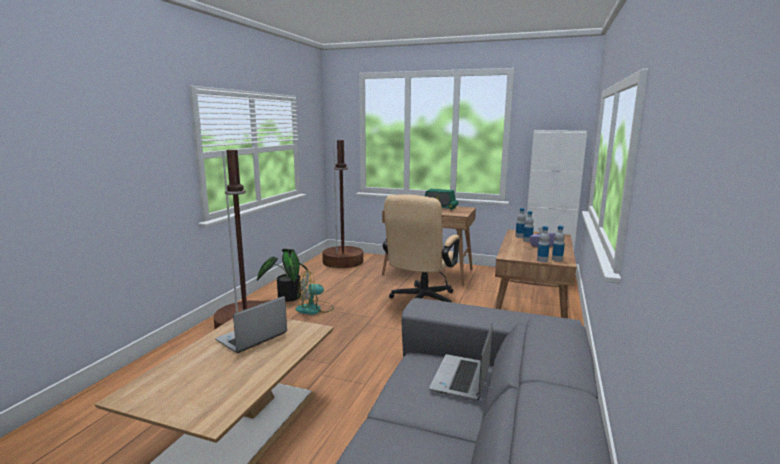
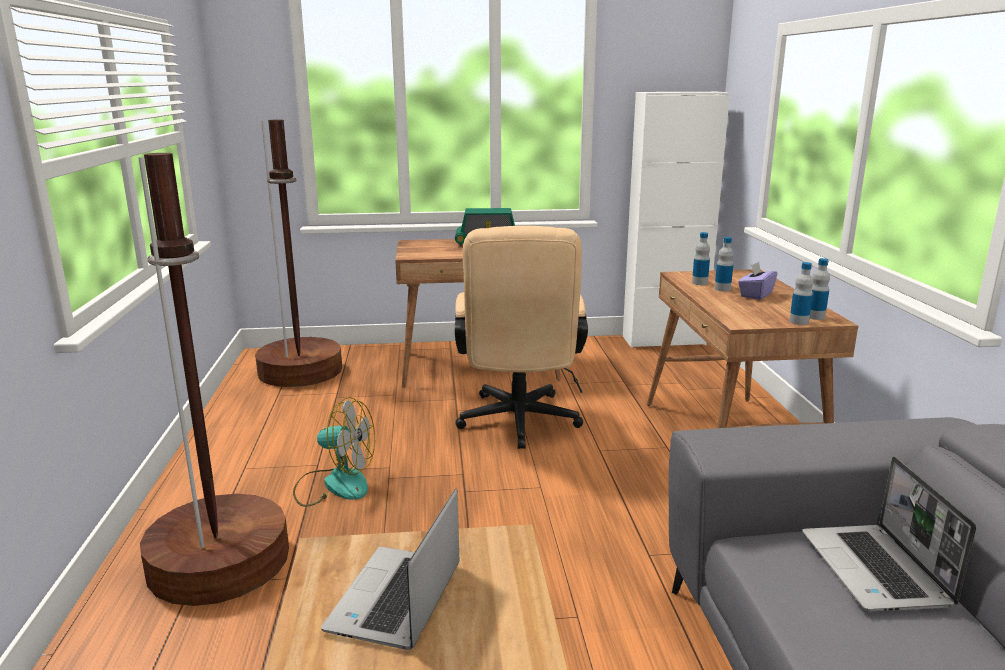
camera: 25 degrees left, 5 degrees up
potted plant [257,249,309,301] -> none
fan [296,270,334,315] -> fan turned 120 degrees counterclockwise [293,397,375,507]

